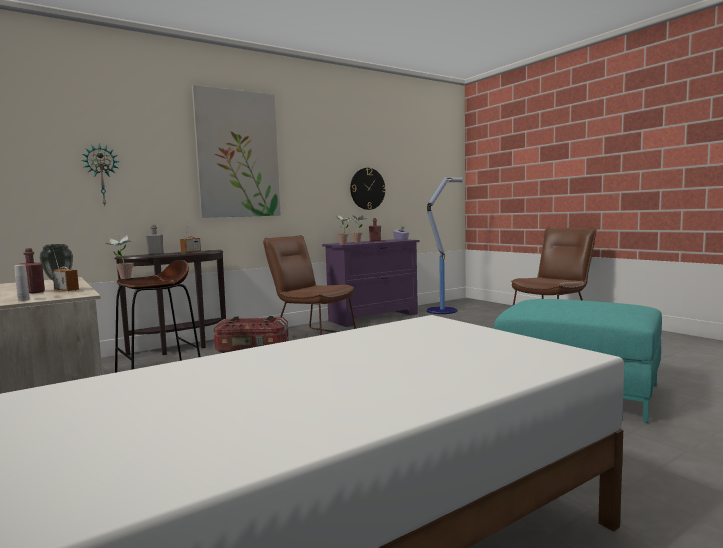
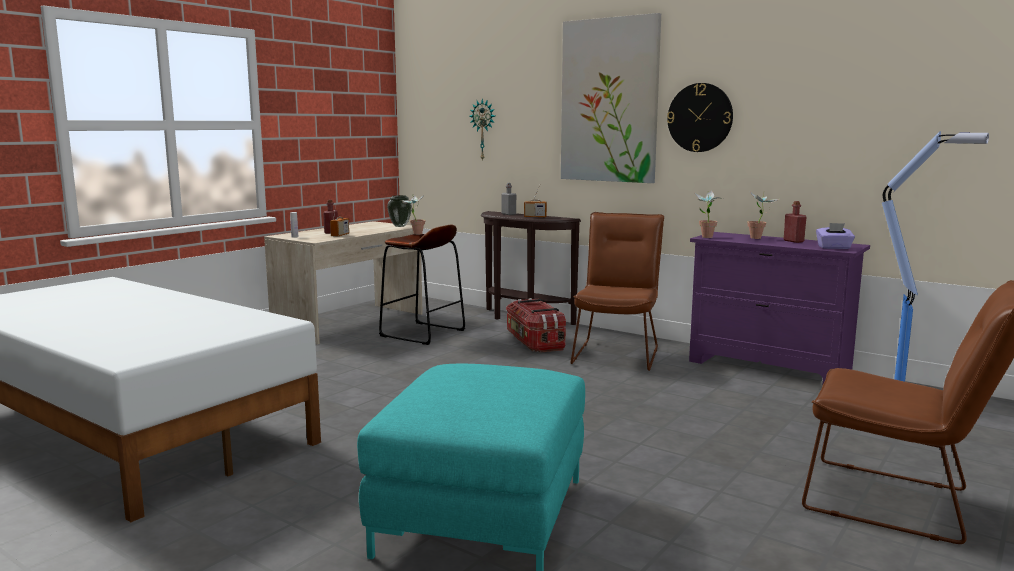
camera: 70 degrees right, 5 degrees up
wall clock [350,168,386,210] -> wall clock moved to [667,83,733,152]

